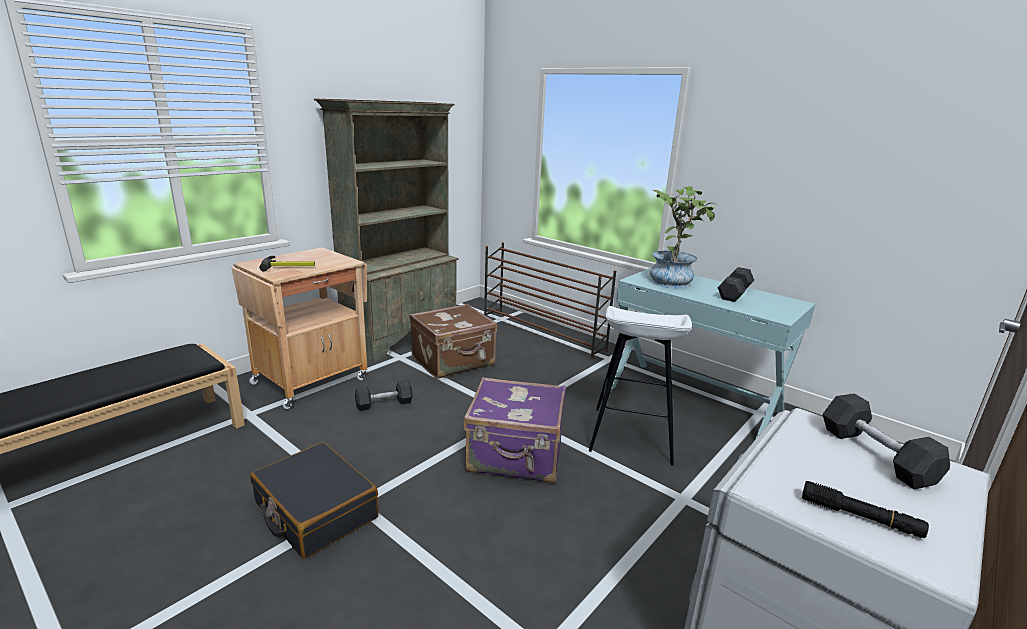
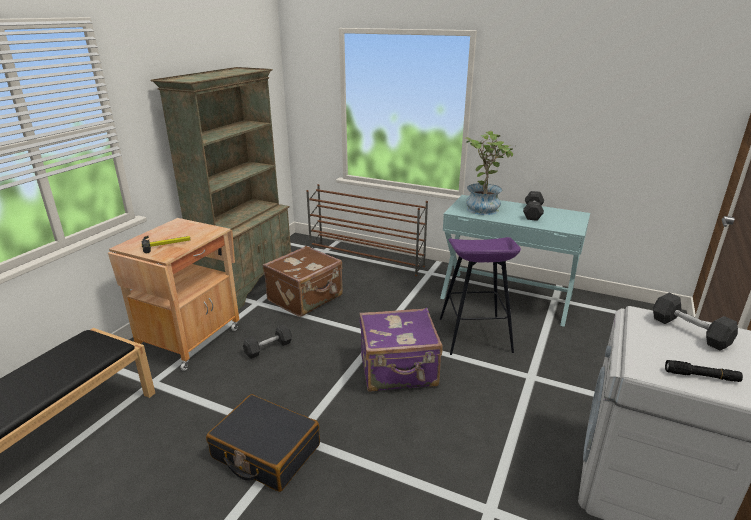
camera: 15 degrees left, 5 degrees up
white stool [589,306,692,466] -> purple stool [440,237,521,355]

